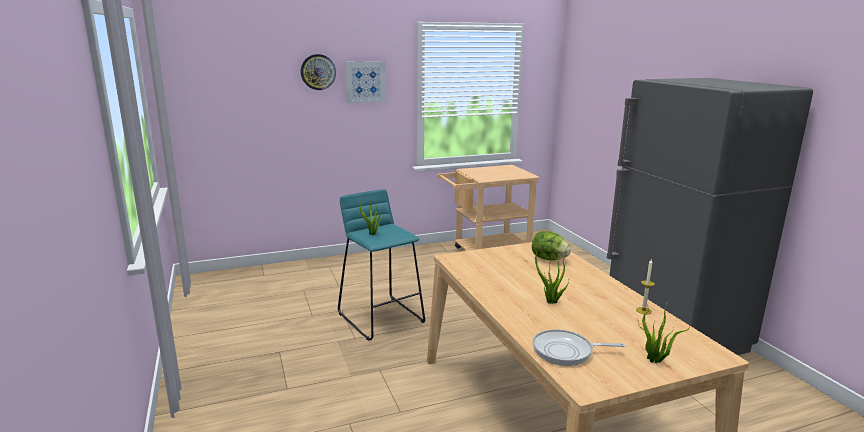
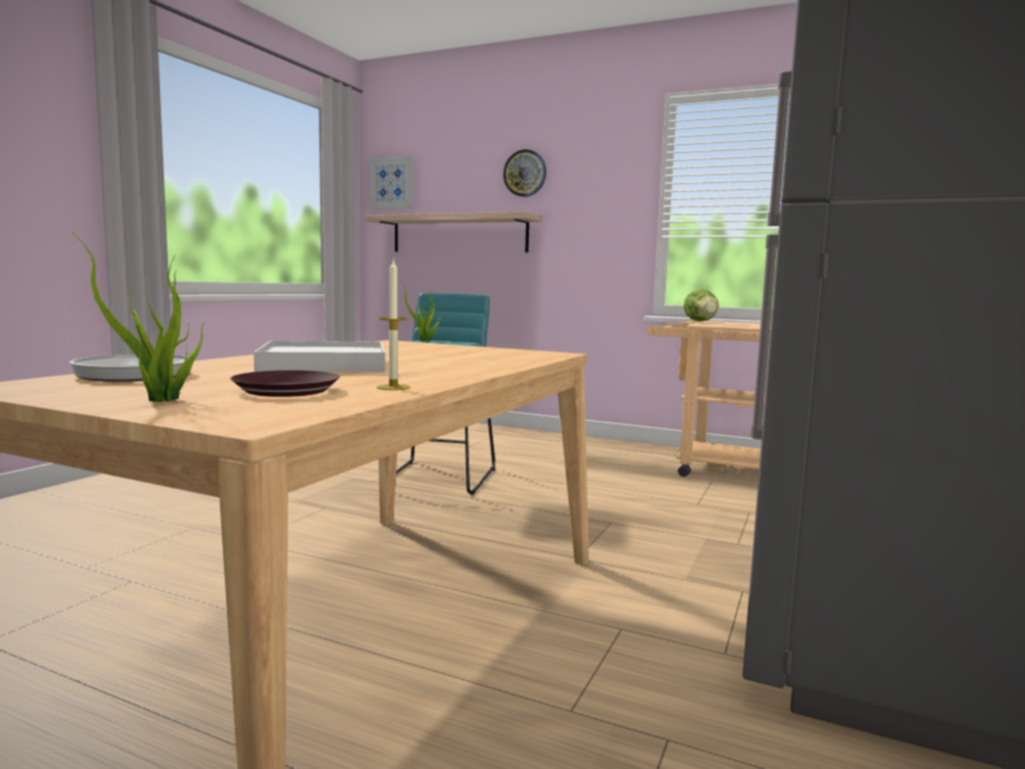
camera: 45 degrees right, 10 degrees down
picture [345,61,386,103] -> picture moved to [370,156,413,209]
lettuce [532,231,571,260] -> lettuce moved to [684,290,719,322]
potted plant [532,243,569,304] -> white tray [254,341,385,372]
none -> brown plate [230,370,340,397]
none -> shelf [365,212,542,253]

